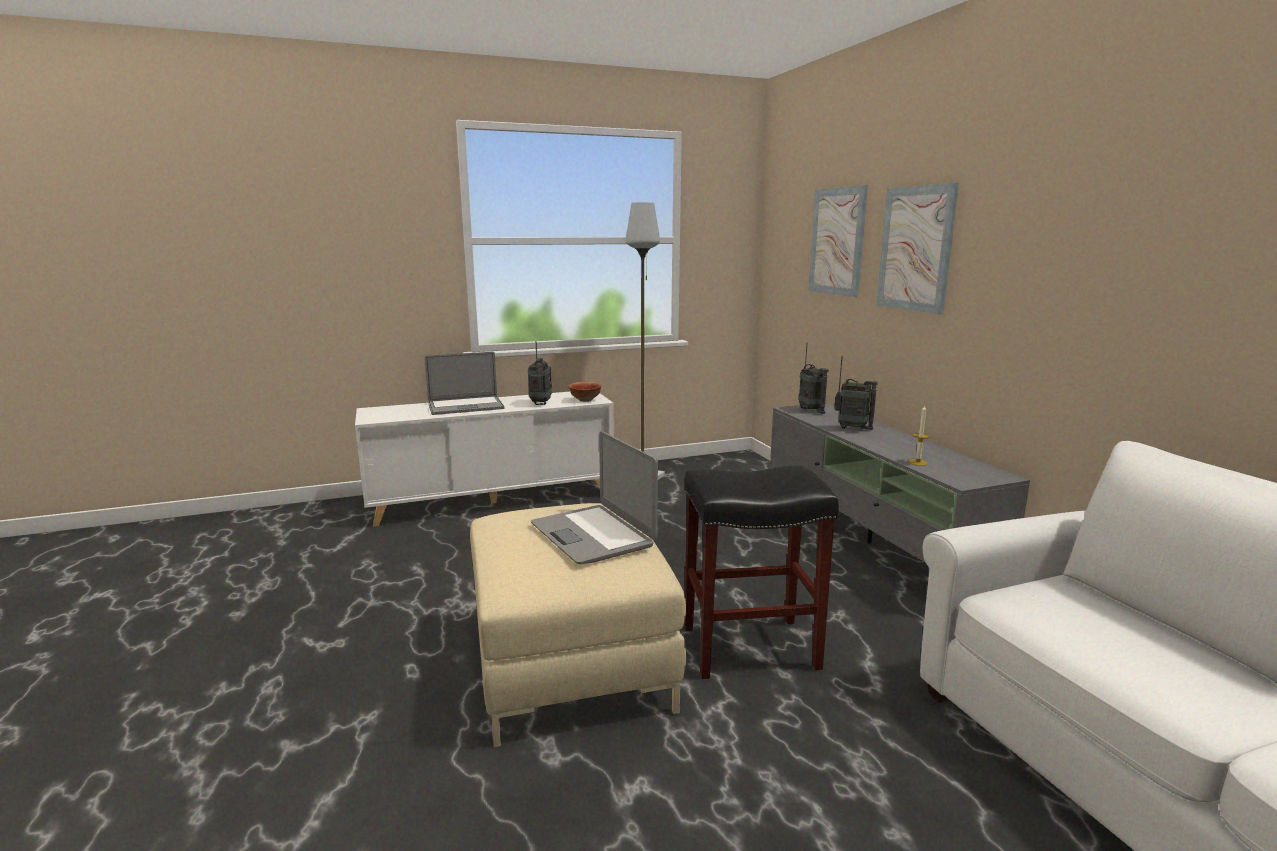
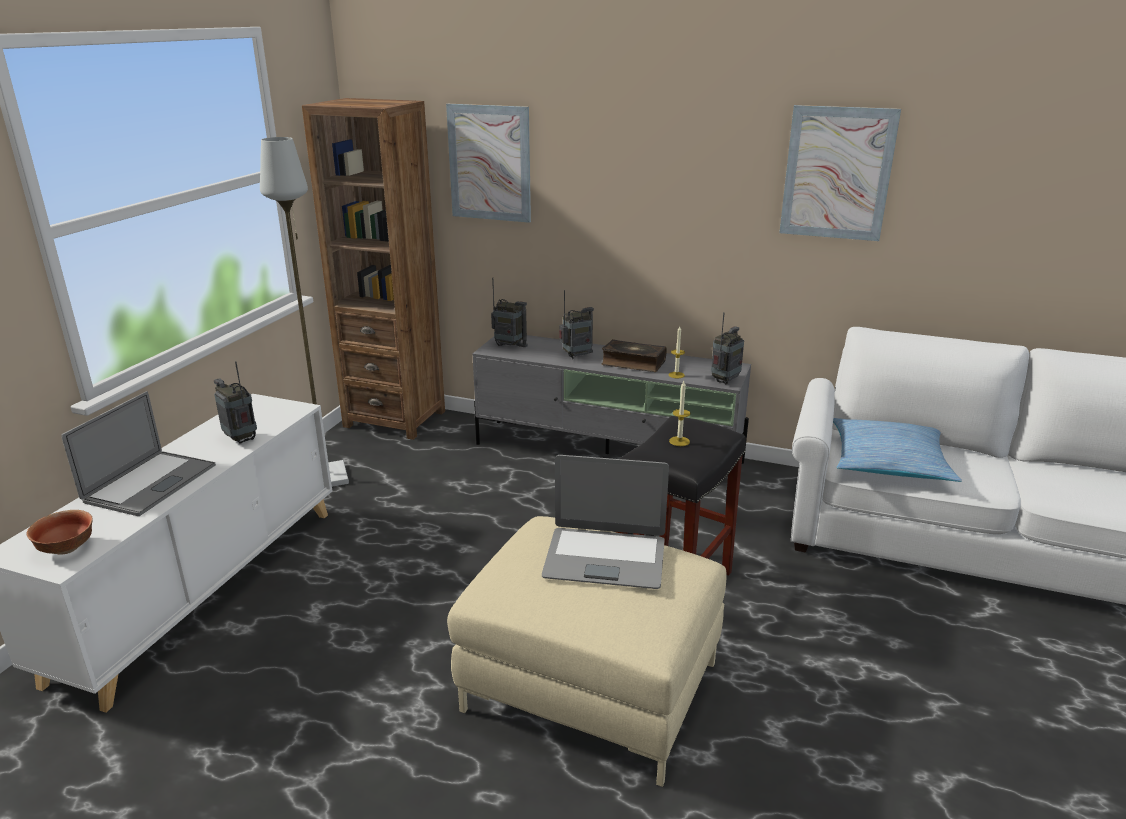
camera: 50 degrees left, 10 degrees up
bowl [569,382,602,402] -> bowl moved to [26,510,93,555]
picture [876,183,959,315] -> picture moved to [779,105,901,241]
none -> brown bookcase [302,98,445,440]
none -> book [601,339,667,372]
none -> candle [669,381,690,446]
none -> radio [711,312,744,384]
none -> pillow [833,418,962,482]

